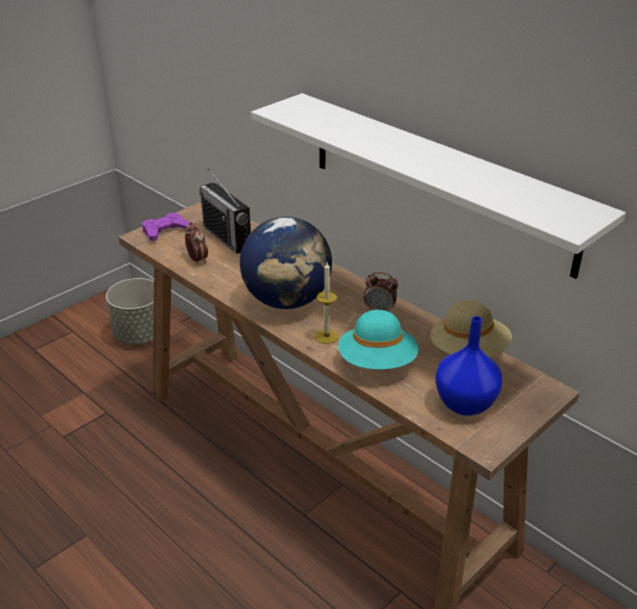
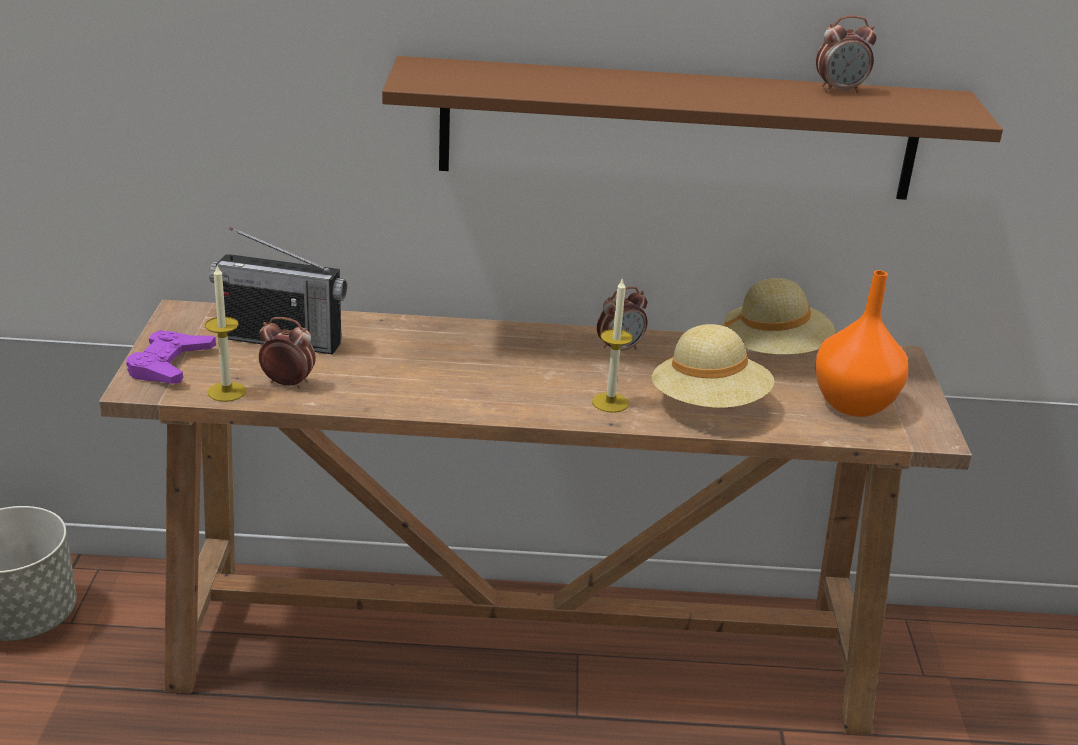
camera: 45 degrees left, 5 degrees down
globe [240,217,332,309] -> none
white shelf [251,93,626,279] -> brown shelf [382,56,1003,200]
turquoise hat [338,310,418,369] -> beige hat [652,324,774,408]
blue vase [435,316,502,416] -> orange vase [815,270,908,417]
none -> candle [205,264,246,402]
none -> alarm clock [816,16,877,93]

